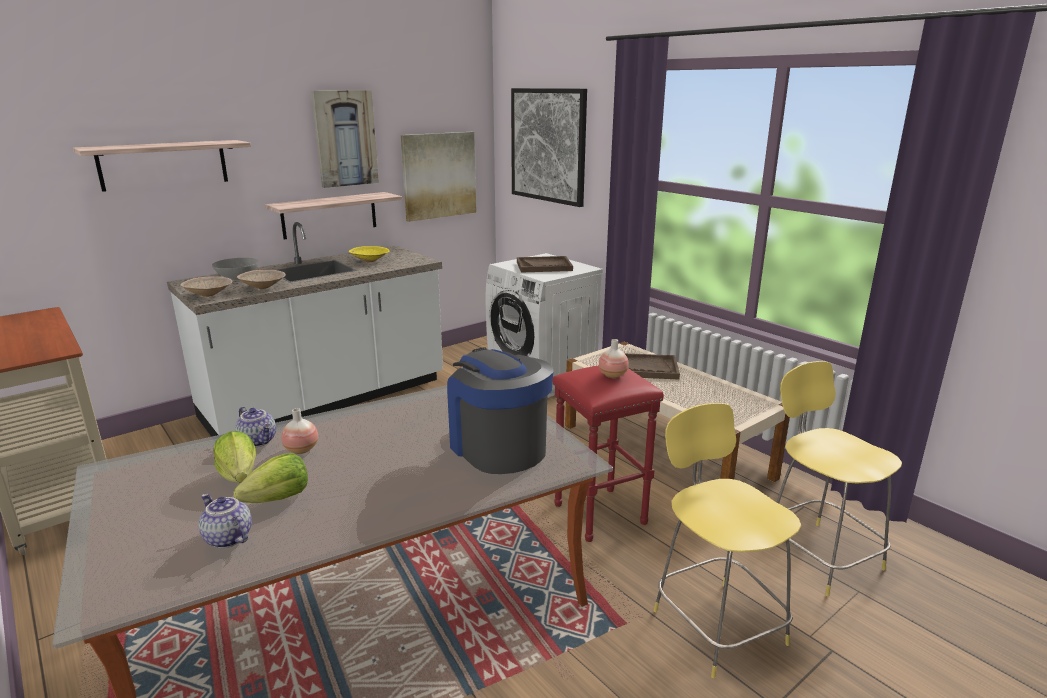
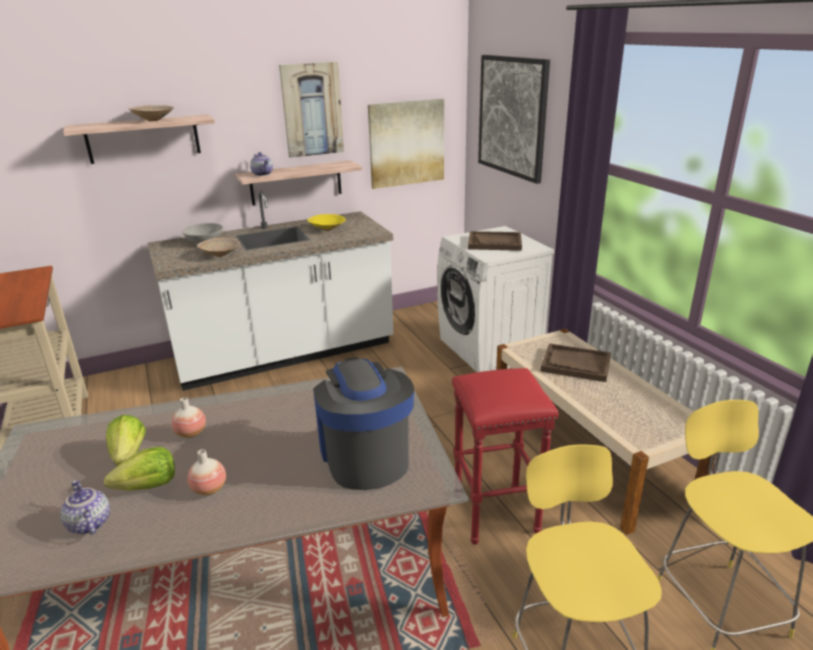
camera: 15 degrees right, 5 degrees up
beige bowl [180,276,233,297] -> beige bowl moved to [129,105,174,121]
teapot [235,407,276,447] -> teapot moved to [250,152,273,176]
vase [599,339,629,378] -> vase moved to [188,449,226,495]

